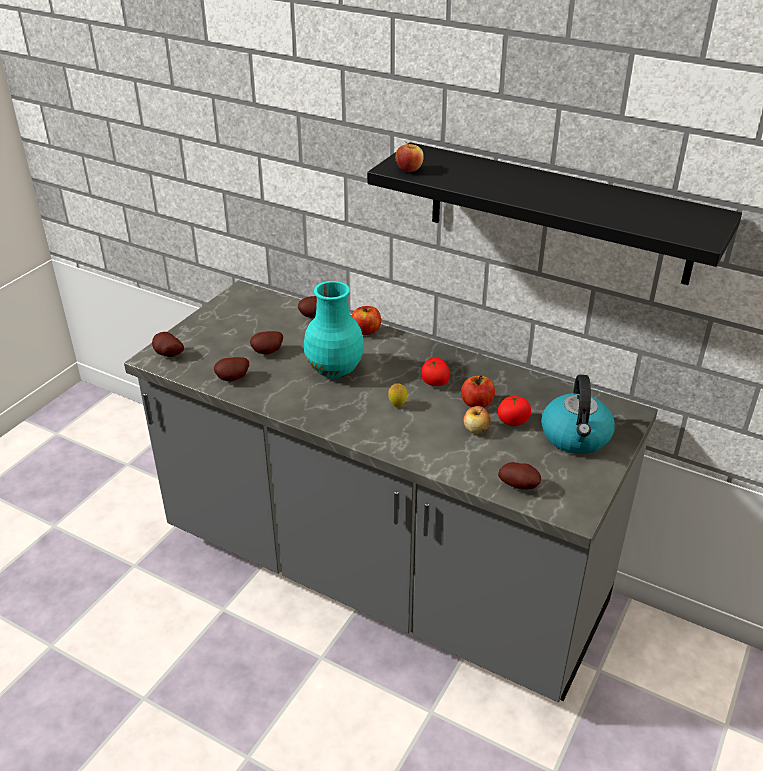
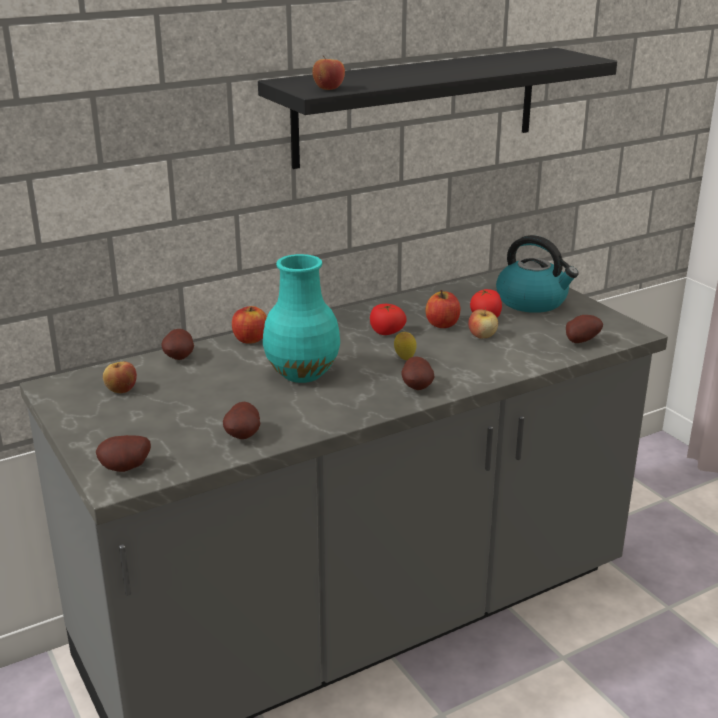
camera: 60 degrees left, 10 degrees down
potato [250,331,283,355] -> potato moved to [402,356,434,390]
none -> apple [103,362,137,393]

